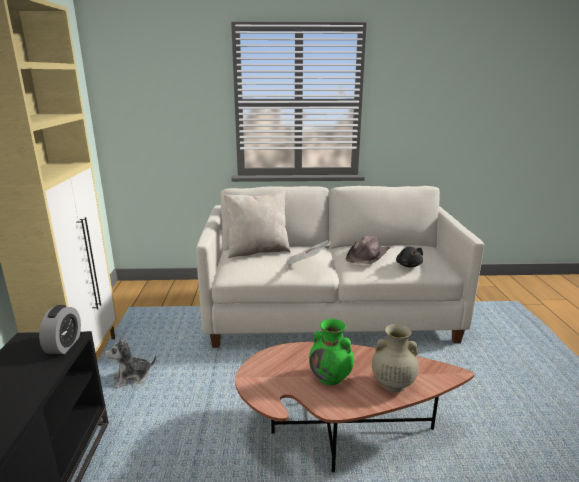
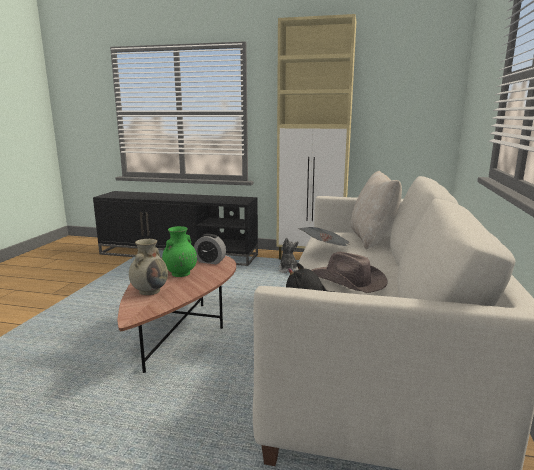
camera: 105 degrees right, 5 degrees down
alarm clock [39,305,81,354] -> alarm clock moved to [194,234,226,264]

